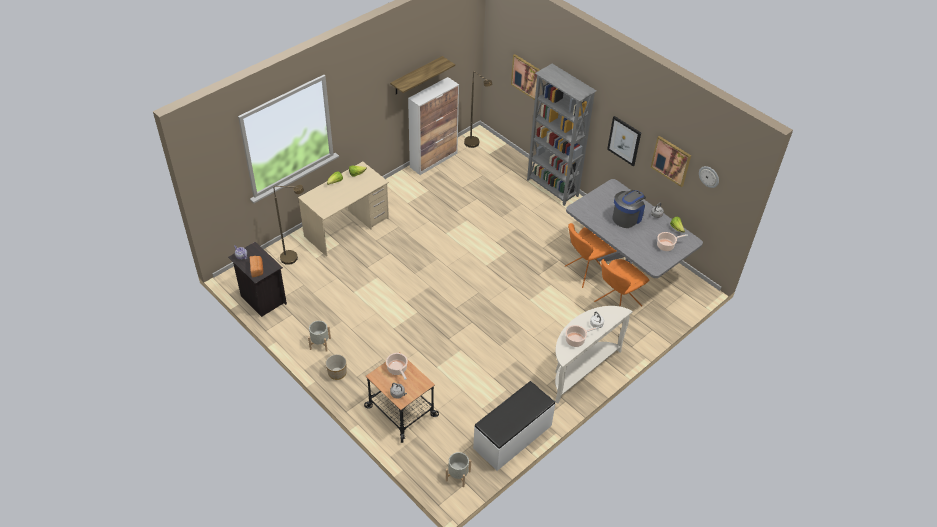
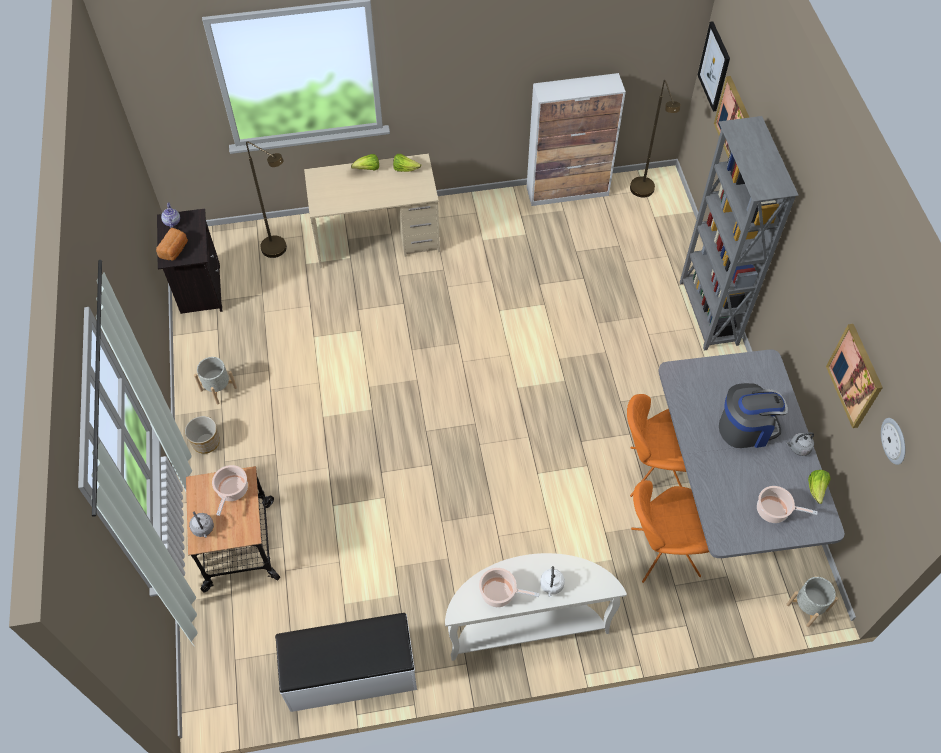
camera: 35 degrees right, 10 degrees up
shelf [390,56,455,95] -> none
grey planter [446,452,471,487] -> grey planter moved to [786,576,838,627]
picture [607,116,641,166] -> picture moved to [698,21,730,111]

